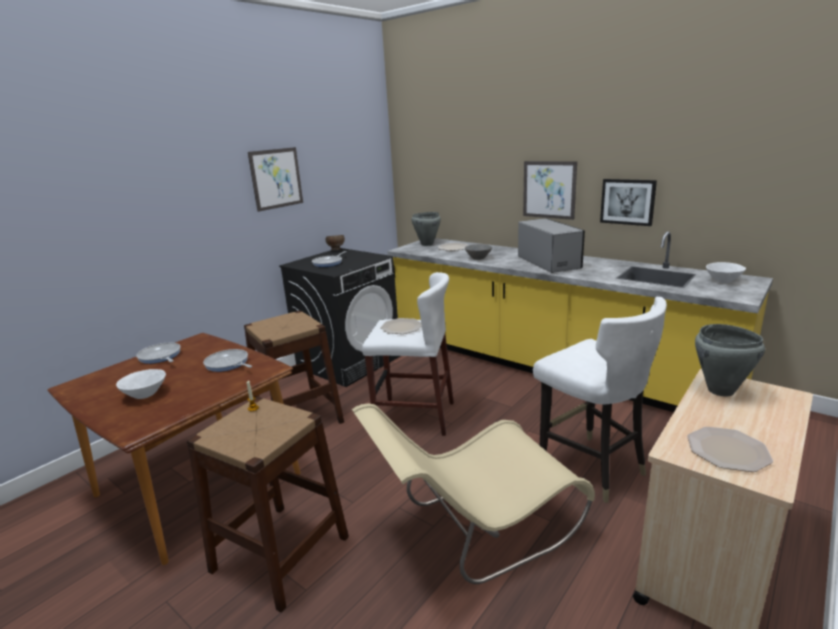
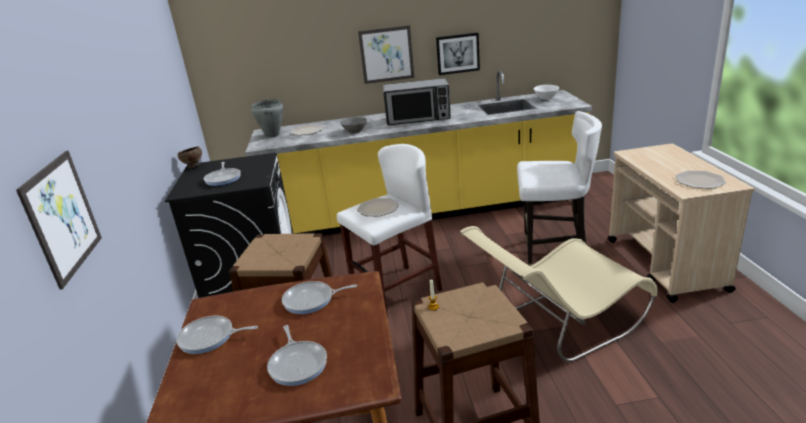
camera: 45 degrees left, 5 degrees up
white bowl [116,369,166,399] -> frying pan [267,325,327,386]
picture [248,147,303,212] -> picture moved to [16,151,102,289]
beige chair [352,403,595,584] -> beige chair turned 45 degrees clockwise [460,226,658,362]
microwave [518,218,585,273] -> microwave turned 150 degrees clockwise [383,78,451,125]
grey cooking pot [695,324,765,397] -> none

